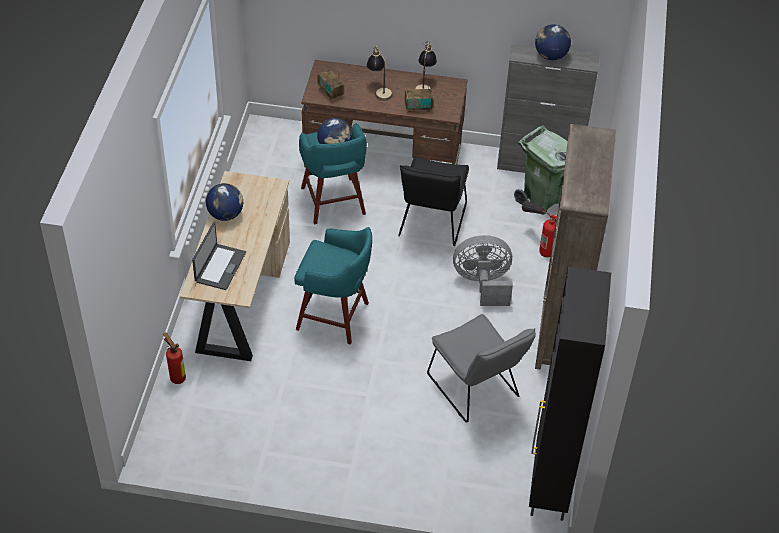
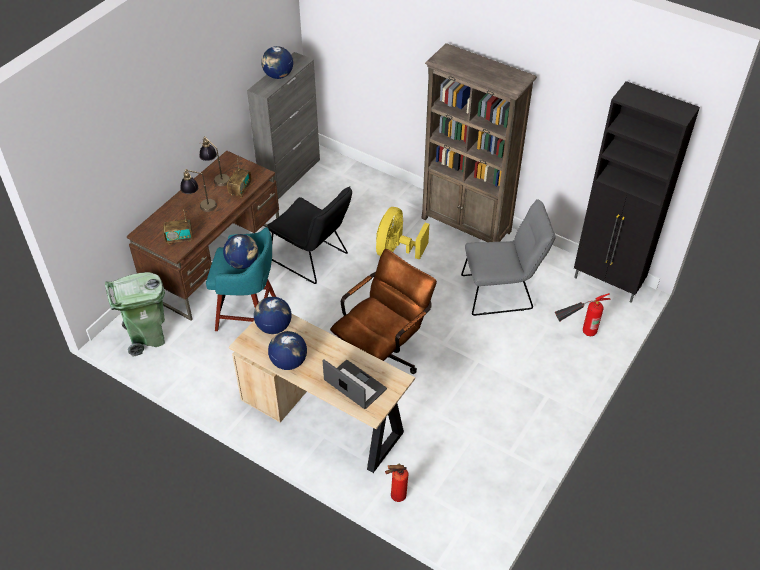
camera: 65 degrees left, 0 degrees up
turquoise stool [294,227,372,345] -> brown office chair [330,249,437,374]
grey fan [453,235,513,306] -> yellow fan [376,207,429,260]
green trash can [514,125,568,215] -> green trash can moved to [105,272,165,356]
fire extinguisher [522,201,557,257] -> fire extinguisher moved to [555,293,611,336]
none -> globe [254,297,292,334]

